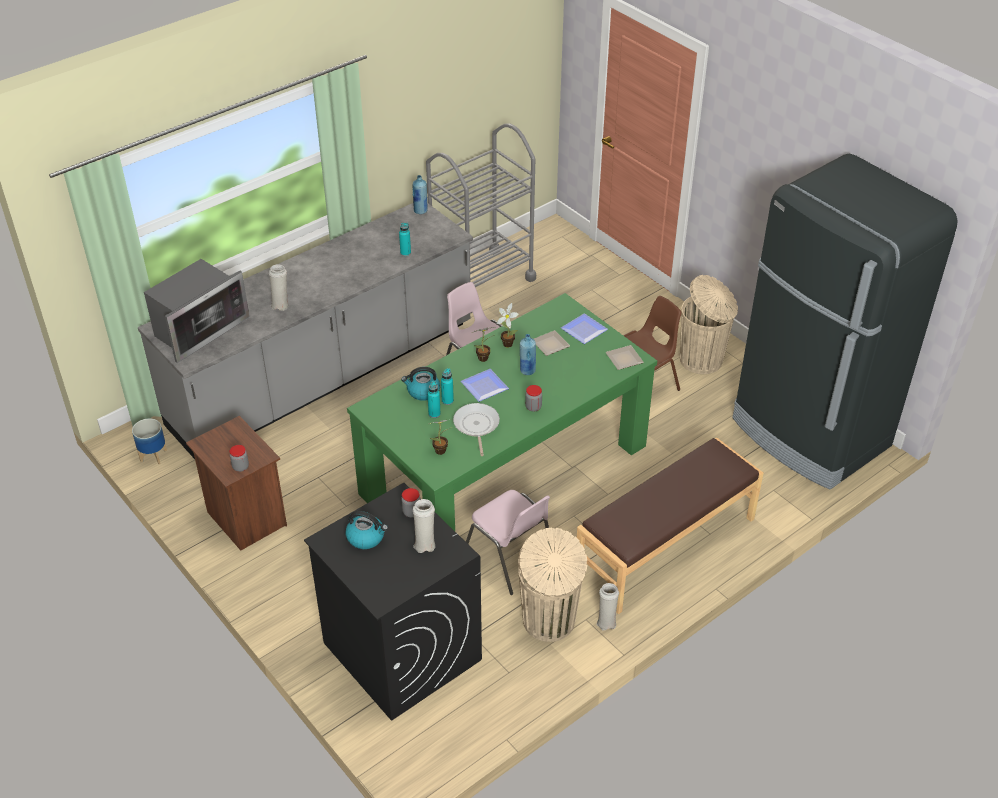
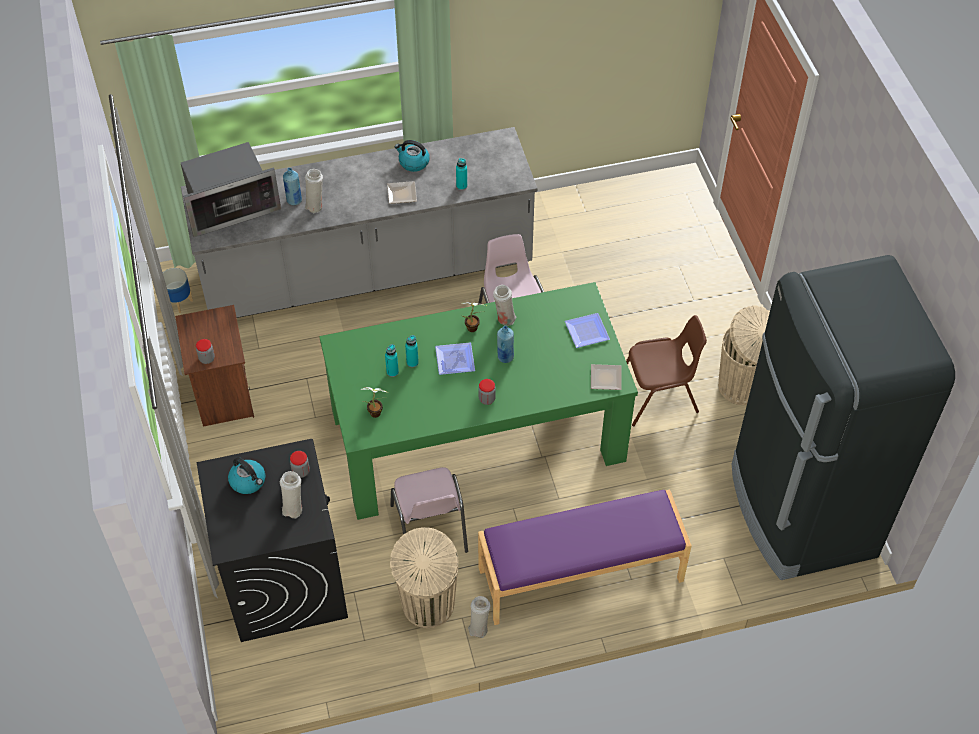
camera: 25 degrees right, 10 degrees up
kettle [401,367,440,401] -> kettle moved to [395,140,430,172]
blue bottle [413,175,428,214] -> blue bottle moved to [283,168,302,205]
grey cart [426,124,536,313] -> none
frying pan [453,403,500,456] -> none
potted plant [497,303,519,348] -> white vase [493,285,517,326]
plate [534,330,570,356] -> plate moved to [387,181,417,204]
brown bench [577,437,764,614] -> purple bench [478,489,692,625]

